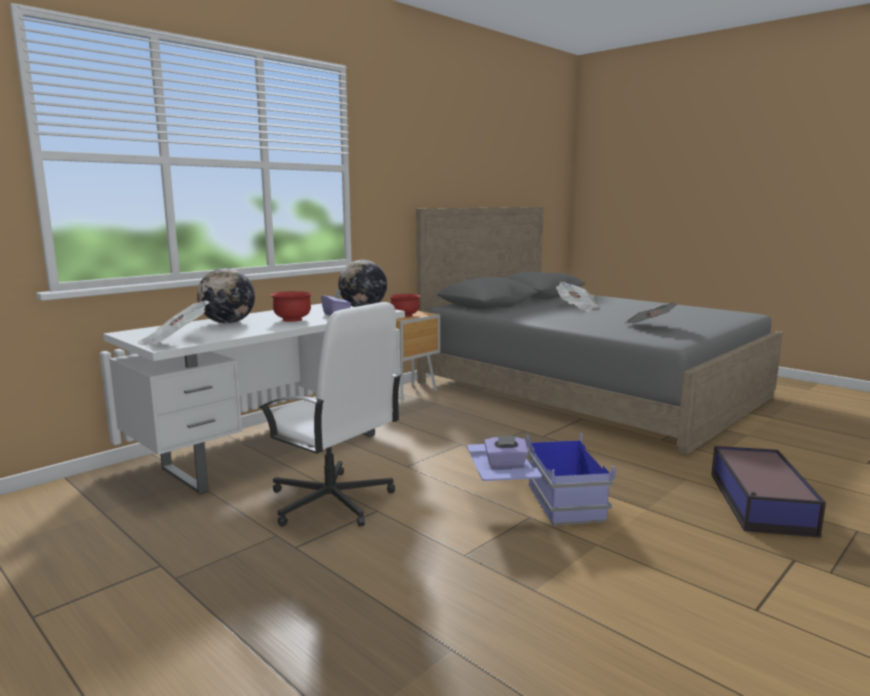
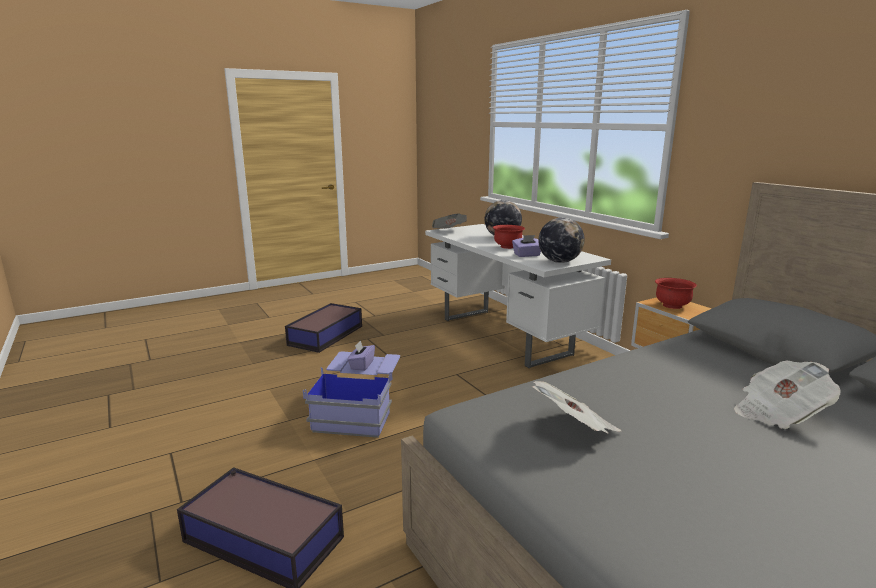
camera: 105 degrees right, 5 degrees up
white office chair [259,302,402,527] -> none
none -> storage box [285,303,362,353]

